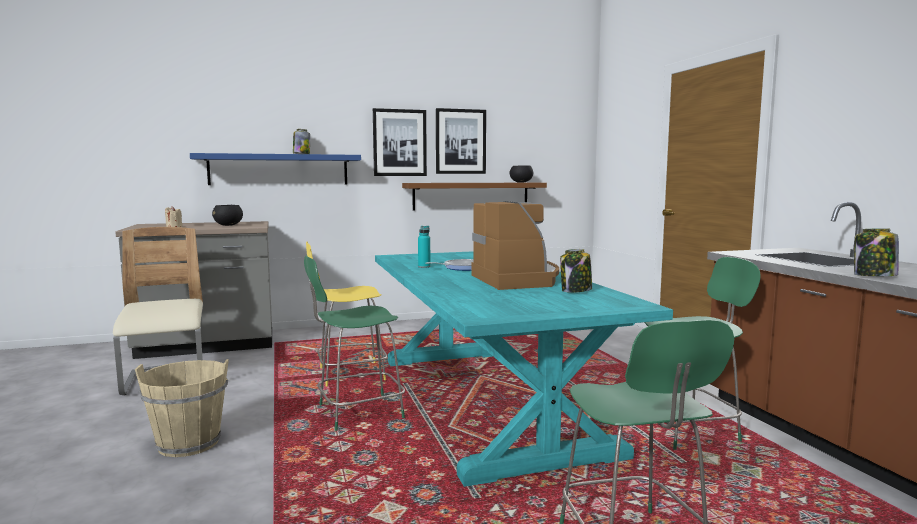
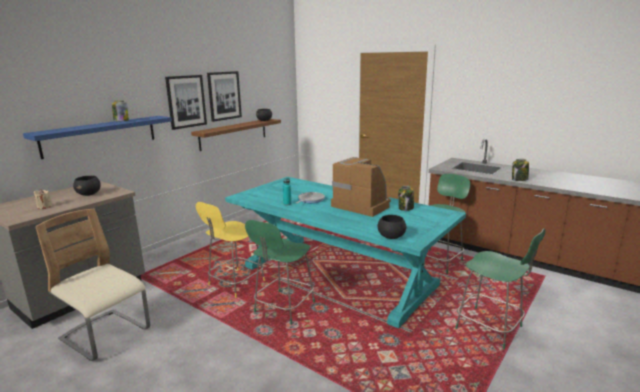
camera: 35 degrees left, 10 degrees up
beige bucket [135,359,229,457] -> none
none -> black bowl [378,215,407,239]

